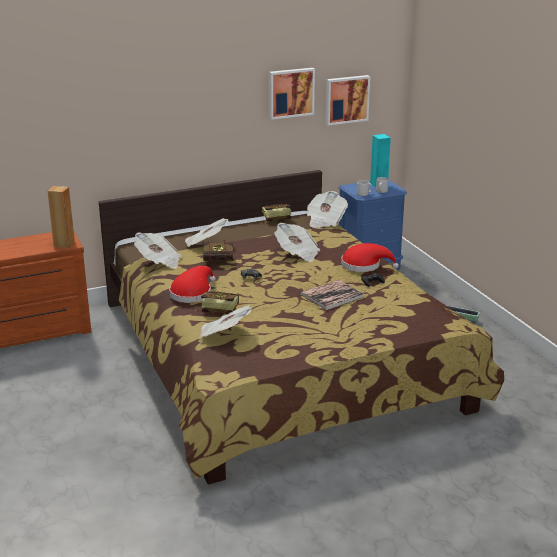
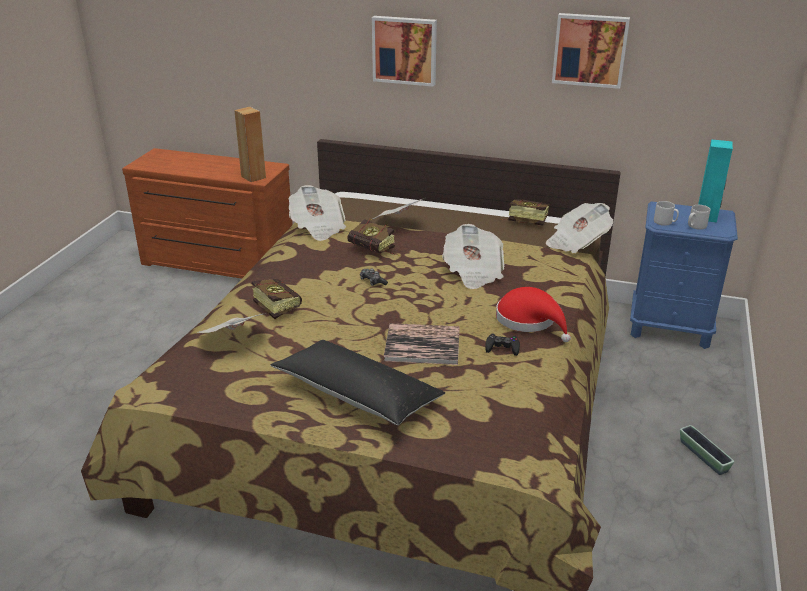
camera: 40 degrees right, 5 degrees up
red hat [169,266,216,303] -> none
picture [326,75,370,125] -> picture moved to [372,16,437,87]
none -> black pillow [270,340,445,425]

